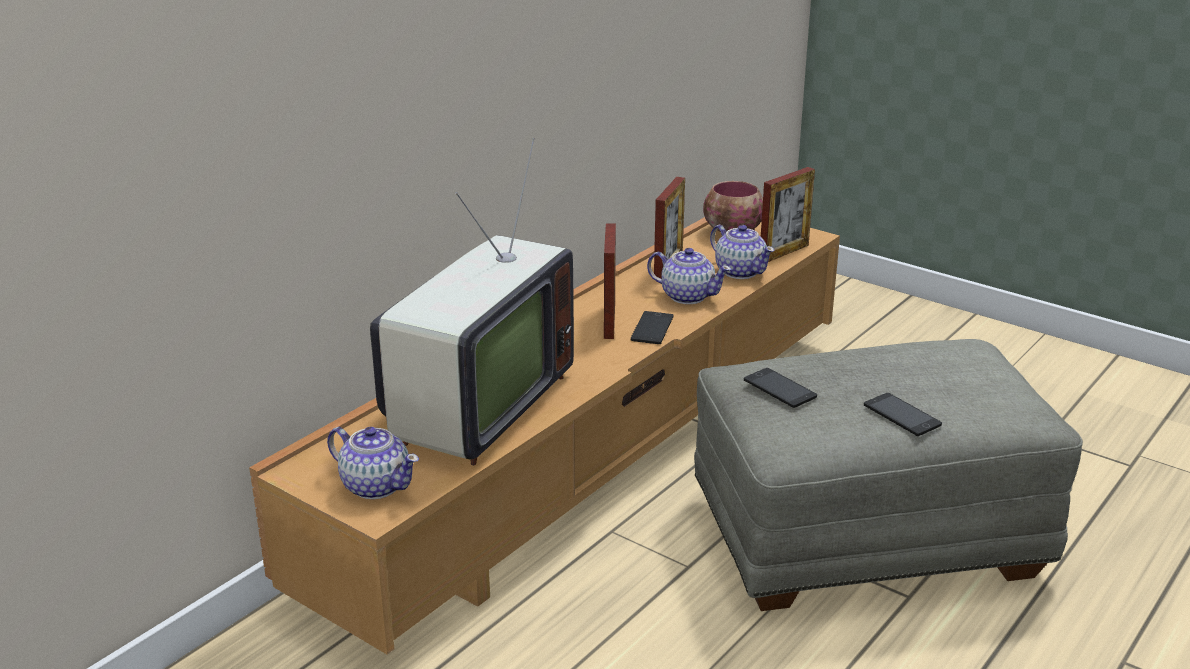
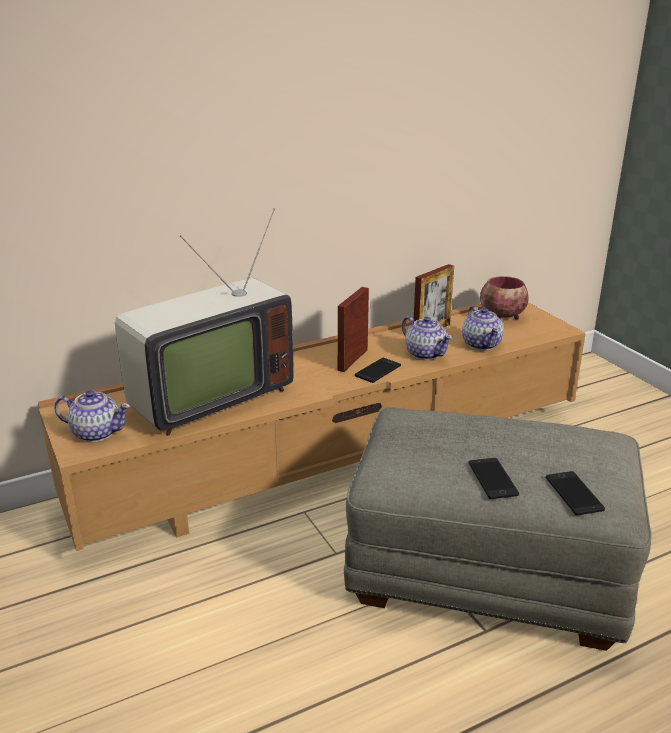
camera: 25 degrees right, 0 degrees up
teapot [327,427,419,499] -> teapot turned 45 degrees counterclockwise [54,390,131,442]
phone [744,368,817,408] -> phone moved to [546,471,605,515]
picture frame [761,167,815,262] -> none

